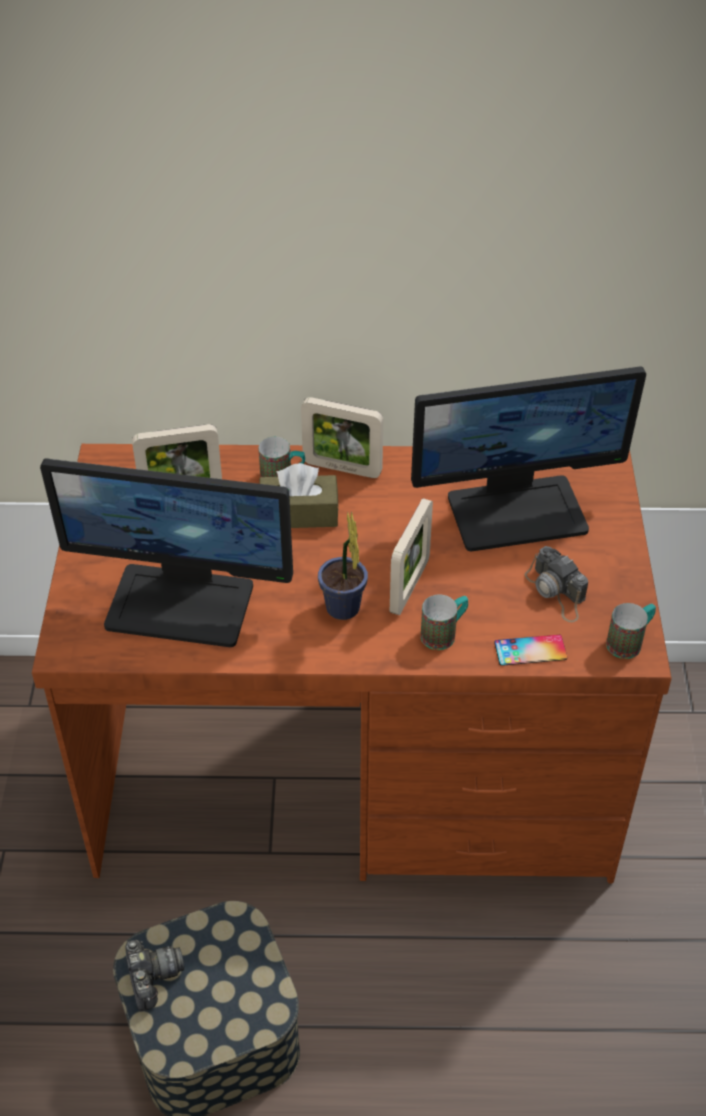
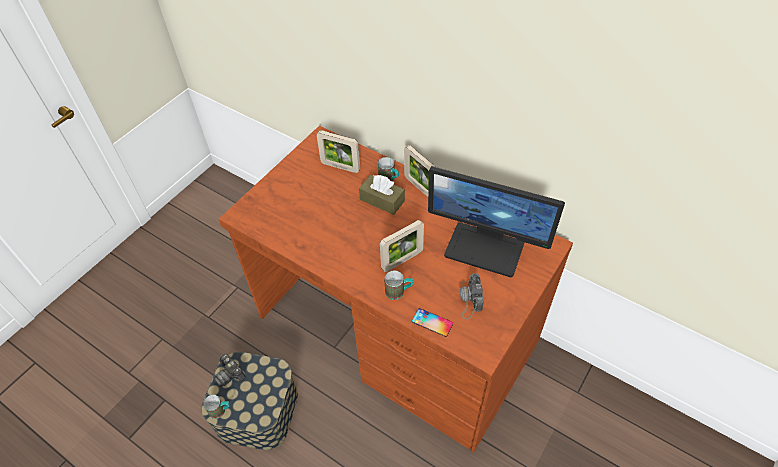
camera: 35 degrees right, 5 degrees up
monitor [40,458,293,647] -> none
camera [125,940,184,1011] -> camera turned 120 degrees clockwise [214,354,246,387]
potted plant [318,512,368,620] -> none
mug [606,603,656,659] -> mug moved to [203,395,230,419]

